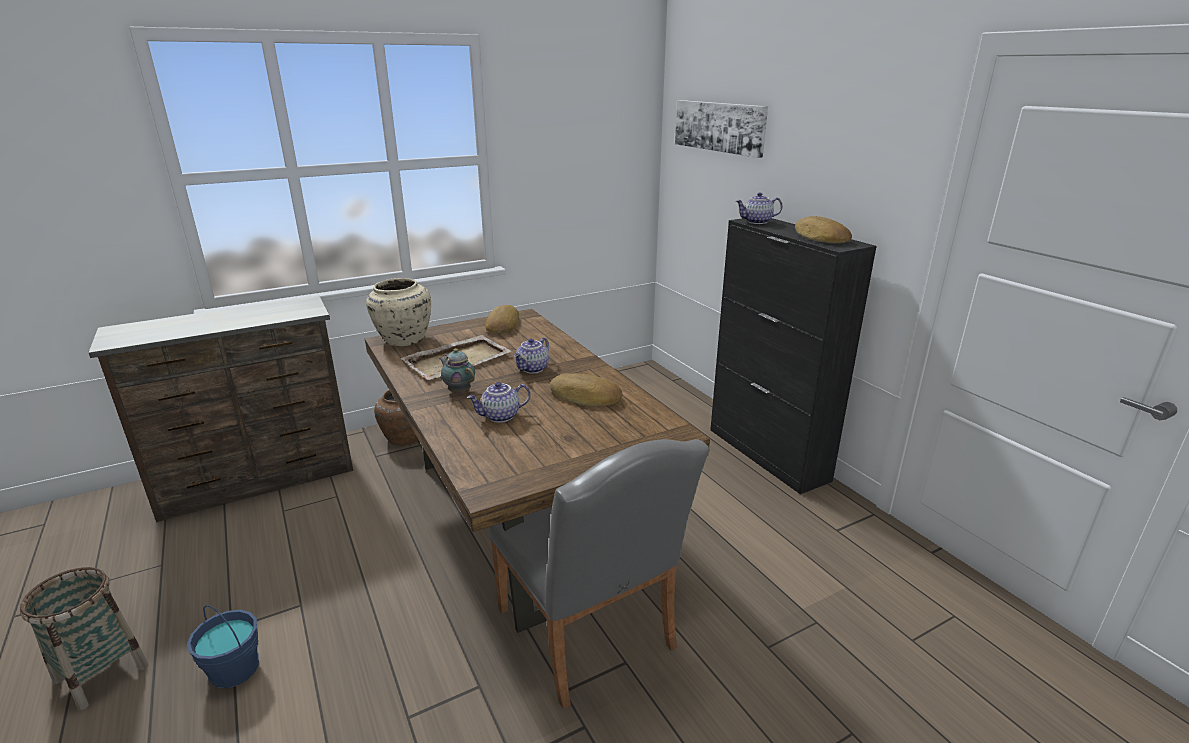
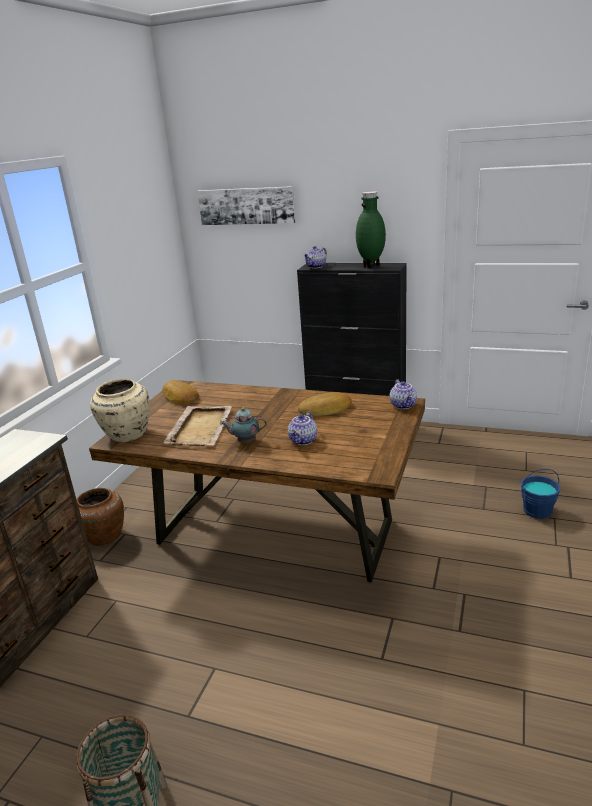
camera: 40 degrees left, 0 degrees up
blue bucket [187,605,259,688] -> blue bucket moved to [521,469,561,519]
grey chair [489,439,710,709] -> none
teapot [514,337,549,374] -> teapot moved to [390,380,417,409]
bread [795,216,852,243] -> green vase [356,191,386,268]

